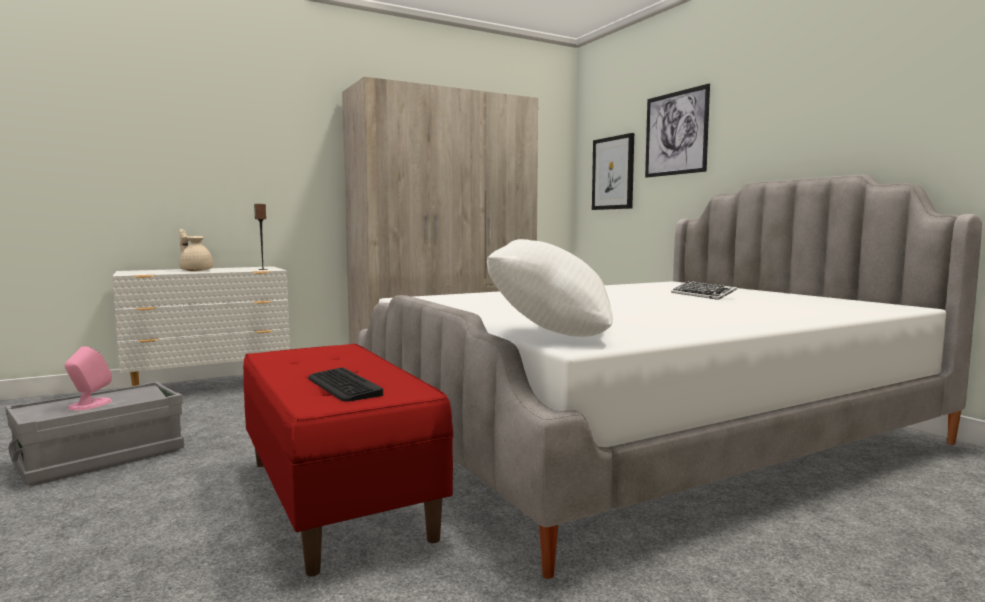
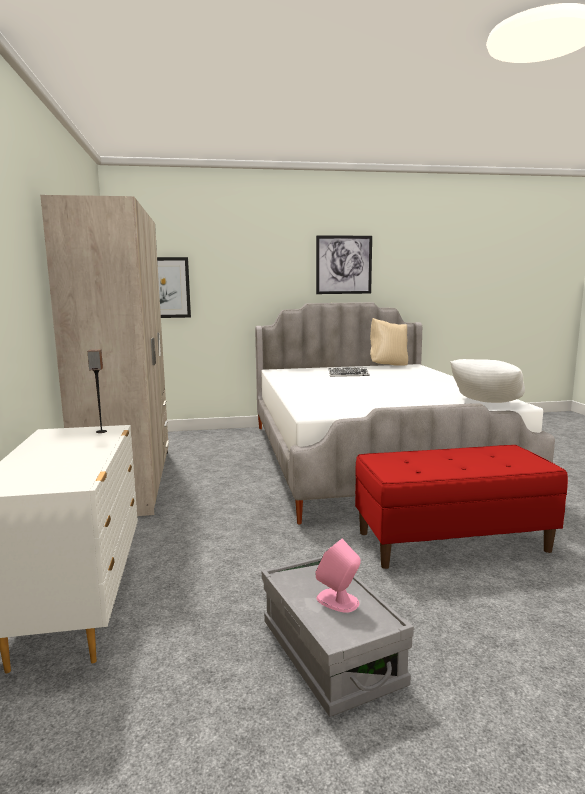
camera: 70 degrees left, 5 degrees up
beige teapot [179,229,214,271] -> none
keyboard [308,367,383,402] -> none
picture [645,84,710,178] -> picture moved to [316,235,372,294]
none -> beige pillow [370,318,408,366]

